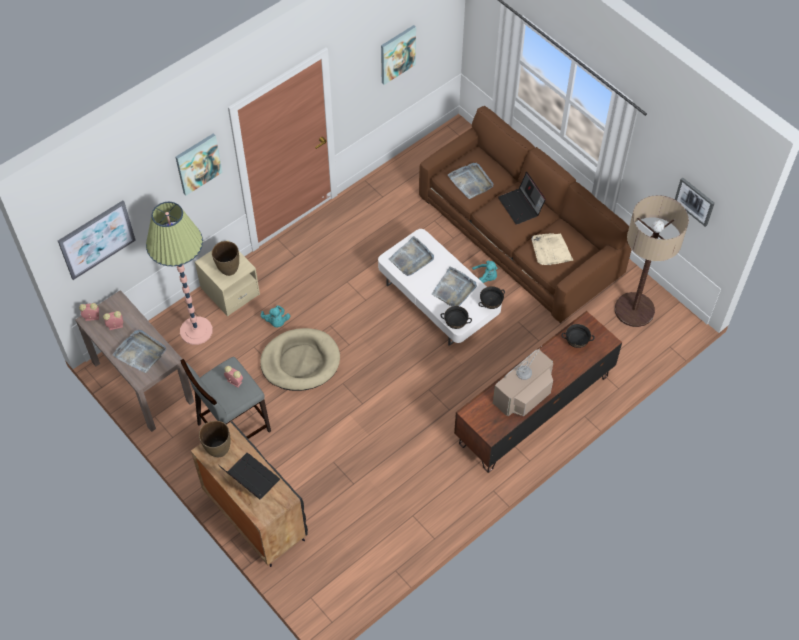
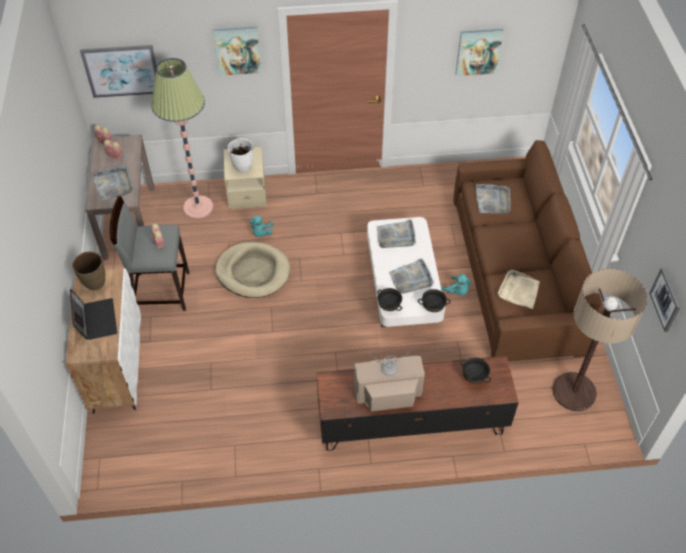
camera: 35 degrees right, 5 degrees down
black cabinet [191,421,308,567] -> white cabinet [66,268,141,414]
brown vase [212,241,239,276] -> white vase [228,138,253,173]
laptop [498,172,546,225] -> none

